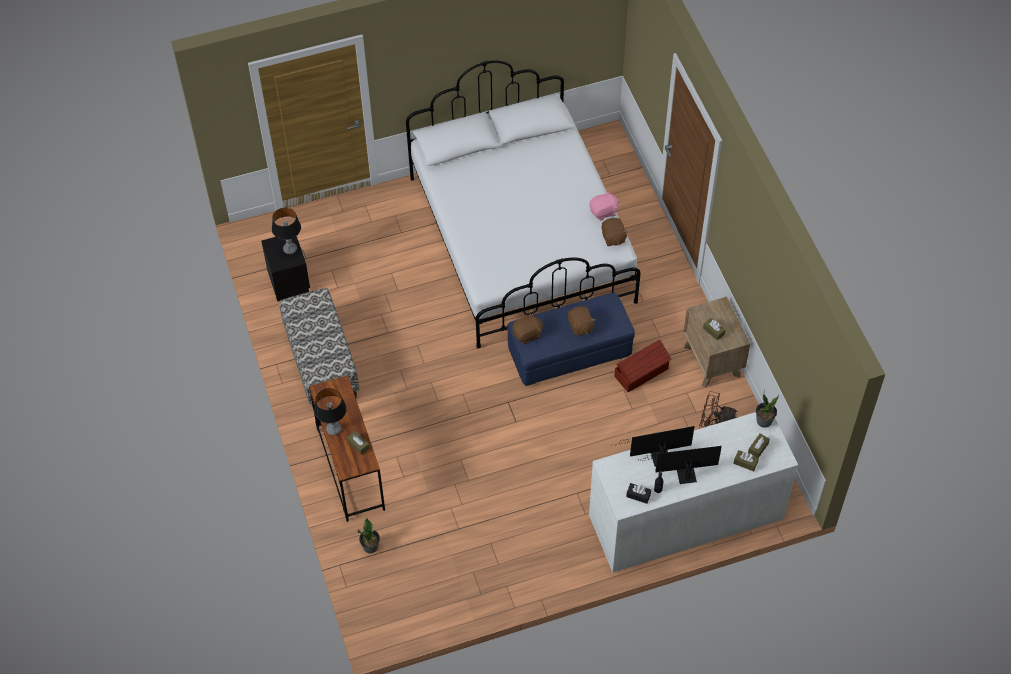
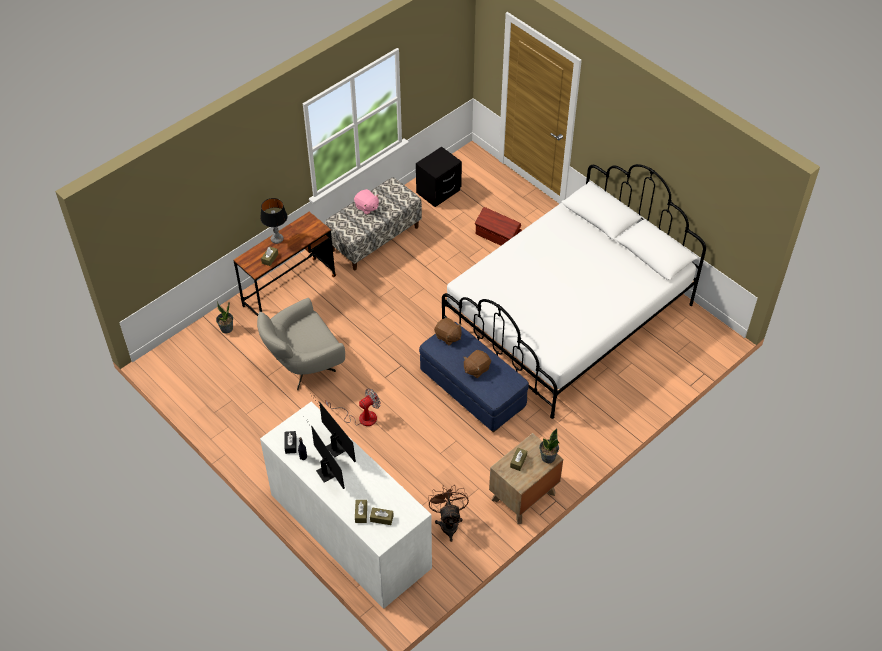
camera: 65 degrees right, 5 degrees down
table lamp [272,208,301,254] -> none
pink plush toy [590,191,620,221] -> pink plush toy moved to [354,189,379,215]
brown plush toy [601,218,629,246] -> none
brown storage box [614,339,672,392] -> brown storage box moved to [475,207,522,246]
potted plant [756,390,779,428] -> potted plant moved to [539,428,559,463]
none -> grey armchair [257,298,345,390]
none -> fan [325,389,381,426]

